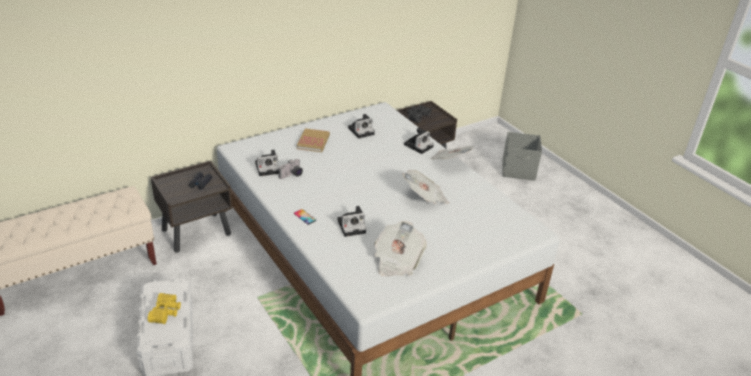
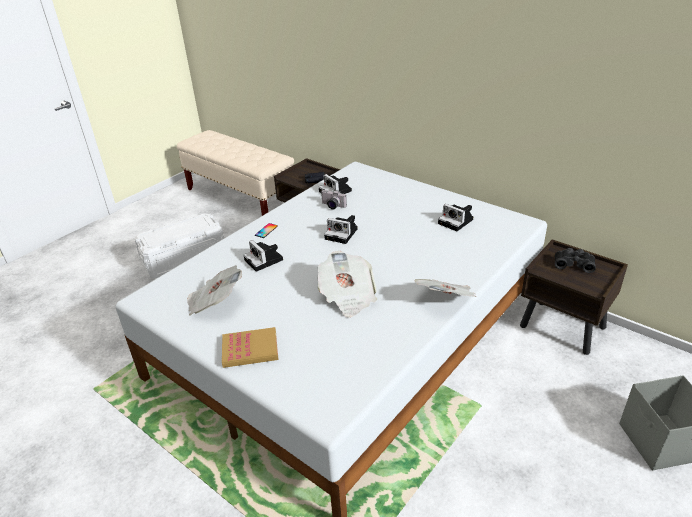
camera: 75 degrees right, 0 degrees up
yellow binoculars [148,293,181,324] -> none
book [297,128,330,152] -> book moved to [222,327,279,368]
camera [404,128,434,154] -> camera moved to [324,215,358,244]

